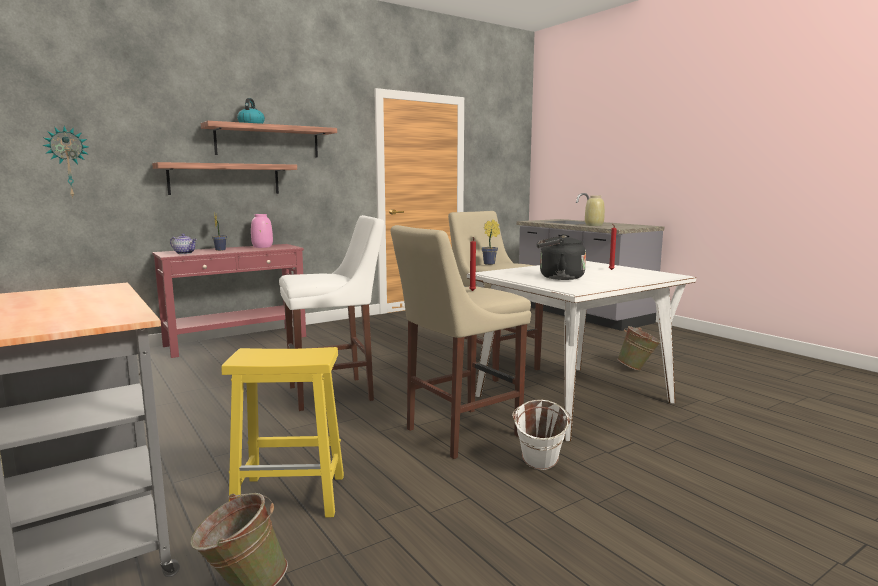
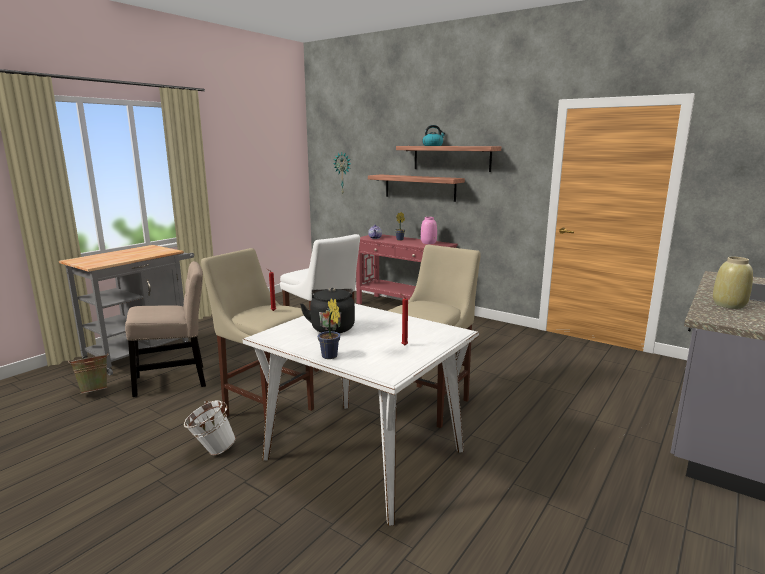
camera: 70 degrees right, 5 degrees up
yellow stool [221,347,344,517] -> beige chair [125,261,206,397]
potted plant [481,219,500,265] -> potted plant moved to [318,299,340,359]
green bucket [617,326,661,371] -> none

